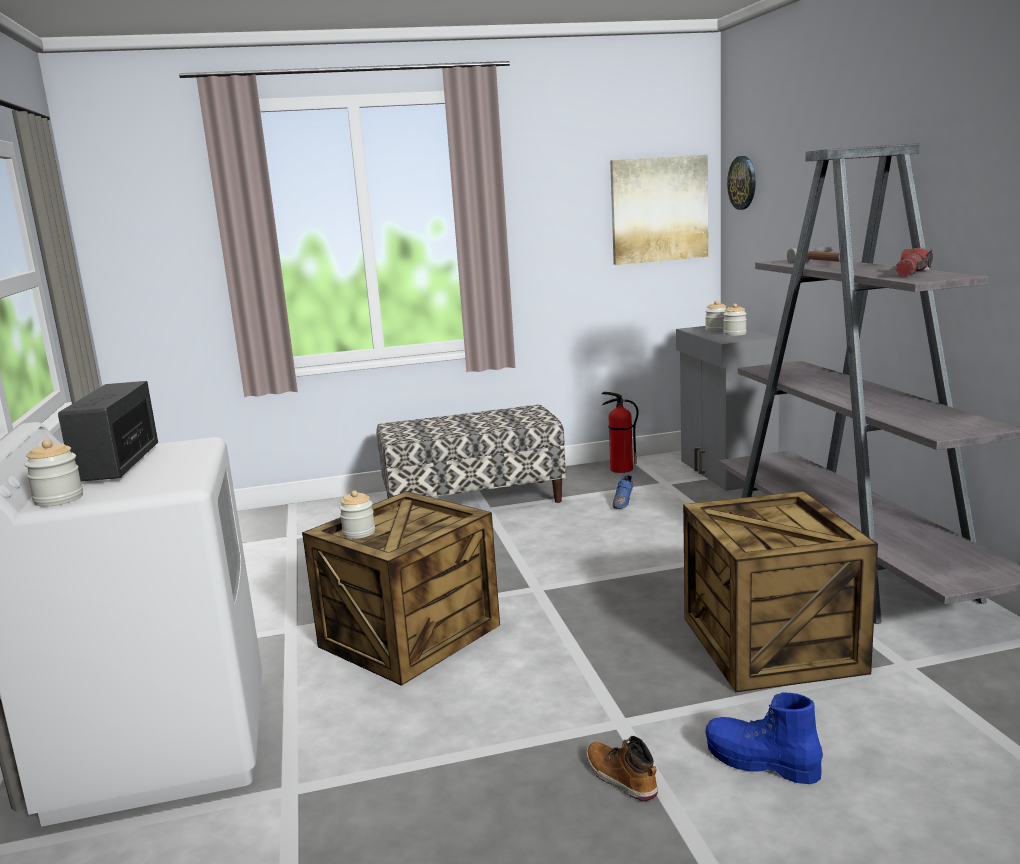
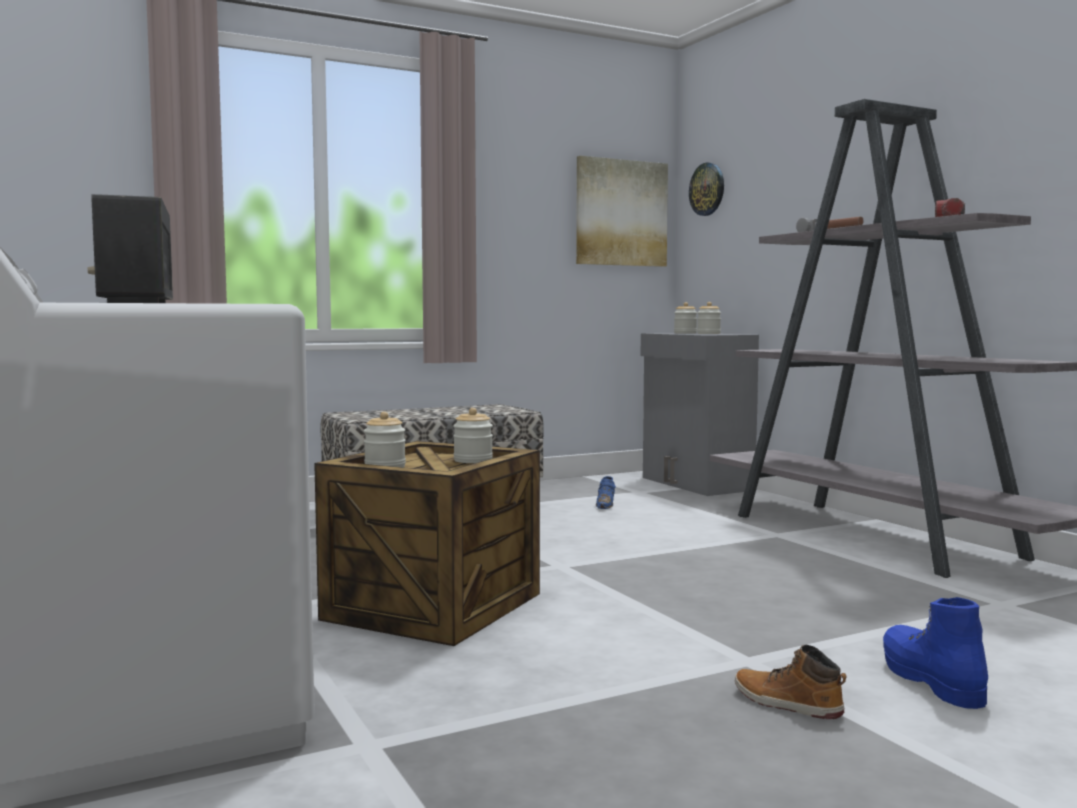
camera: 15 degrees left, 10 degrees down
jar [24,439,83,507] -> jar moved to [453,408,493,463]
fire extinguisher [602,392,639,473] -> none
crate [683,491,878,692] -> none
blue boot [706,692,823,784] -> blue boot turned 60 degrees clockwise [883,597,988,709]

